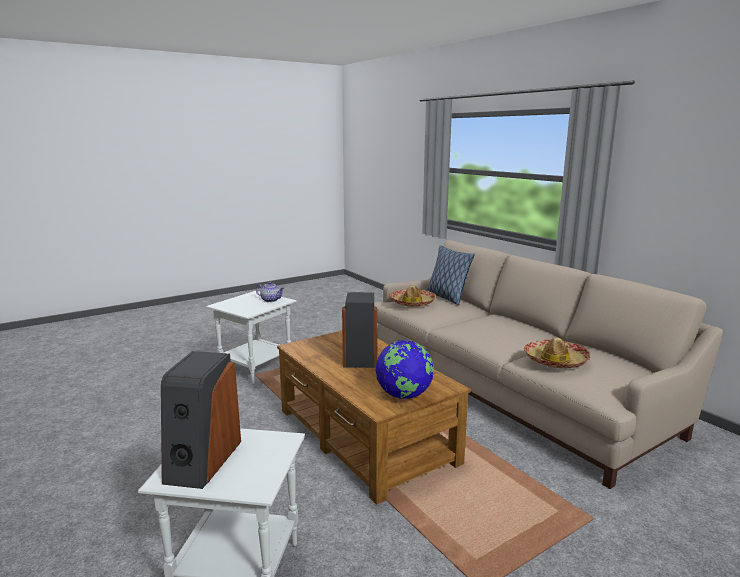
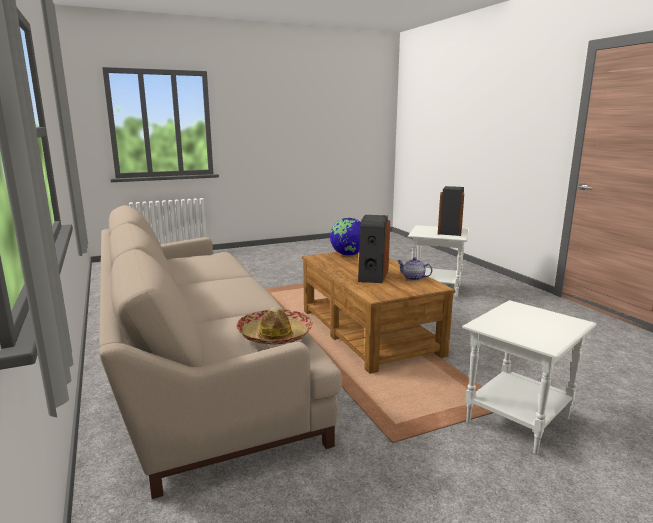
camera: 170 degrees left, 0 degrees up
teapot [256,282,284,302] -> teapot moved to [397,257,433,281]
pillow [426,245,475,305] -> none
hat [524,338,590,368] -> none

